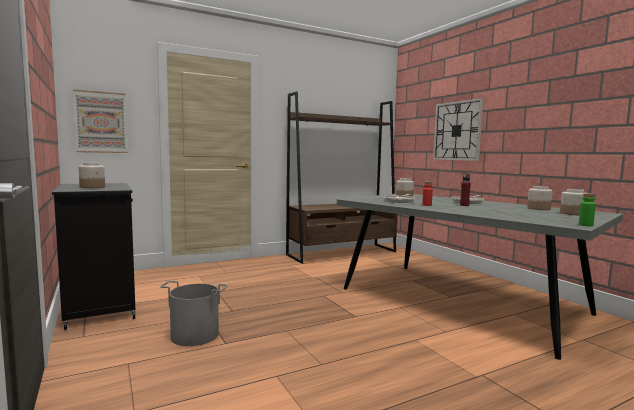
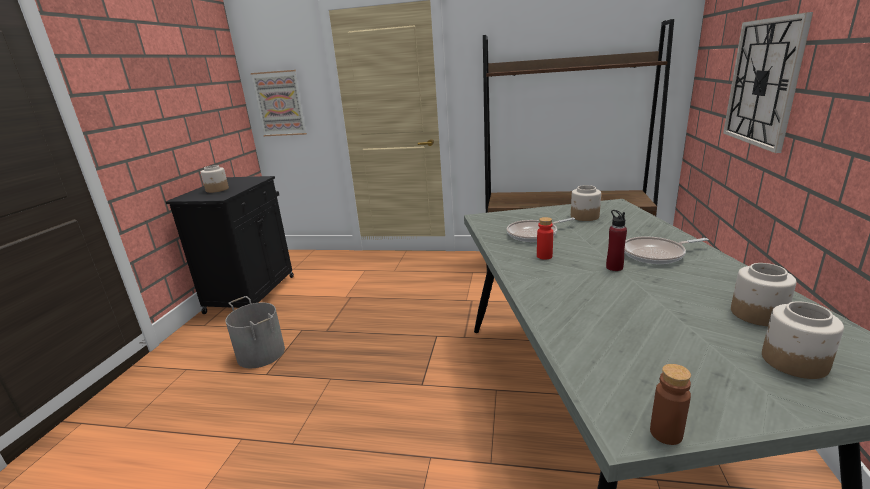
camera: 40 degrees right, 15 degrees up
green bottle [579,193,596,226] -> brown bottle [650,364,691,445]

